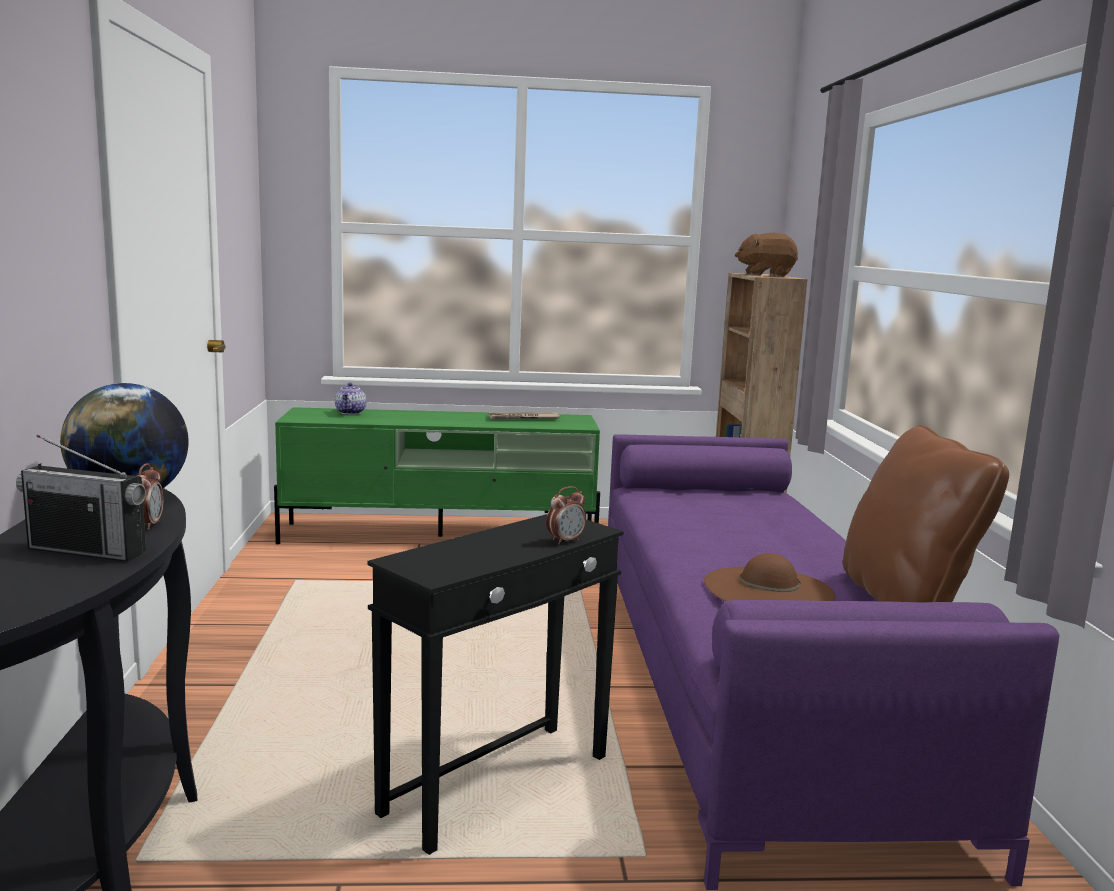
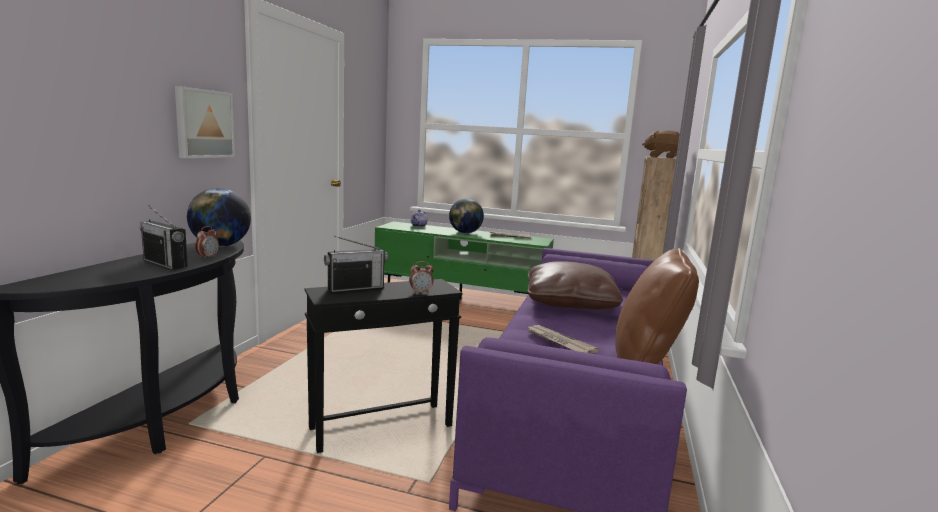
camera: 20 degrees right, 0 degrees up
brown hat [704,553,835,602] -> newspaper [528,325,599,354]
none -> picture [175,86,235,158]
none -> radio [324,236,388,292]
none -> globe [449,198,484,233]
none -> brown pillow [527,261,623,310]

